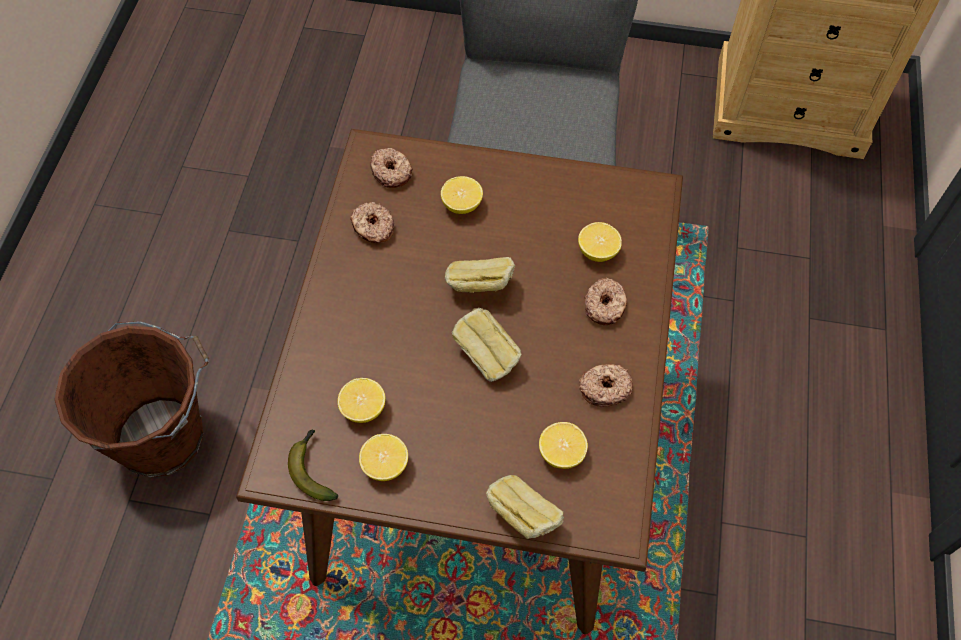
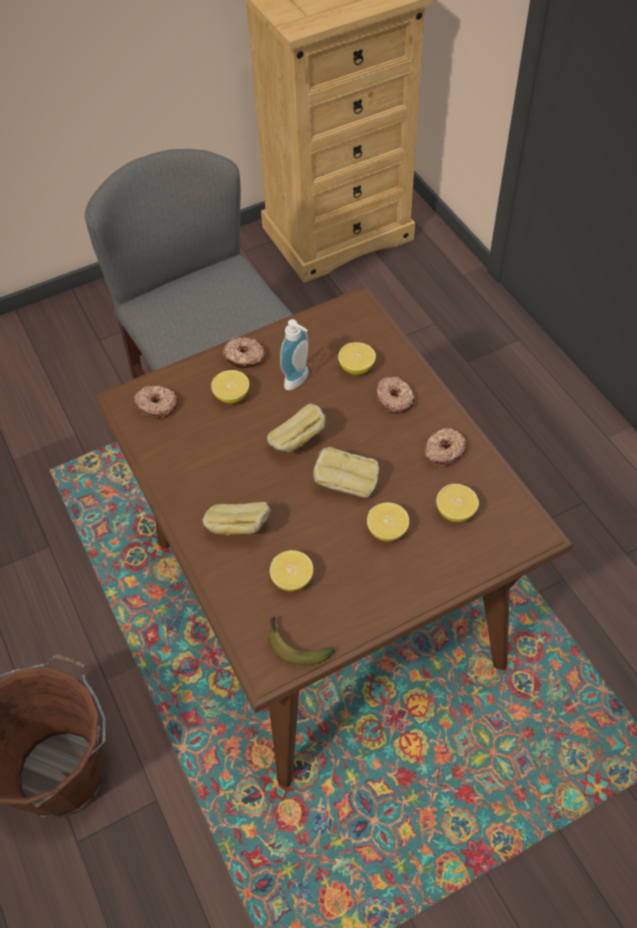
camera: 35 degrees left, 5 degrees down
donut [350,202,394,243] -> donut moved to [222,337,265,368]
lemon [359,434,408,481] -> lemon moved to [367,502,409,542]
bread [486,475,564,539] -> bread moved to [203,502,270,535]
none -> soap dispenser [280,319,309,390]

